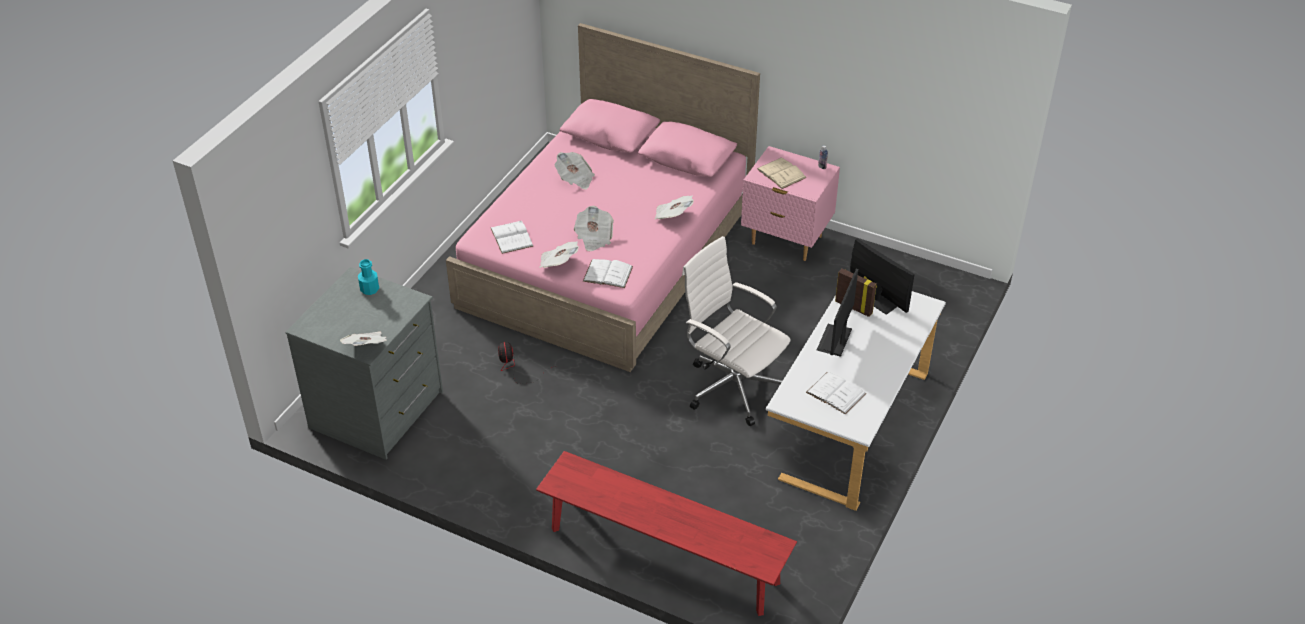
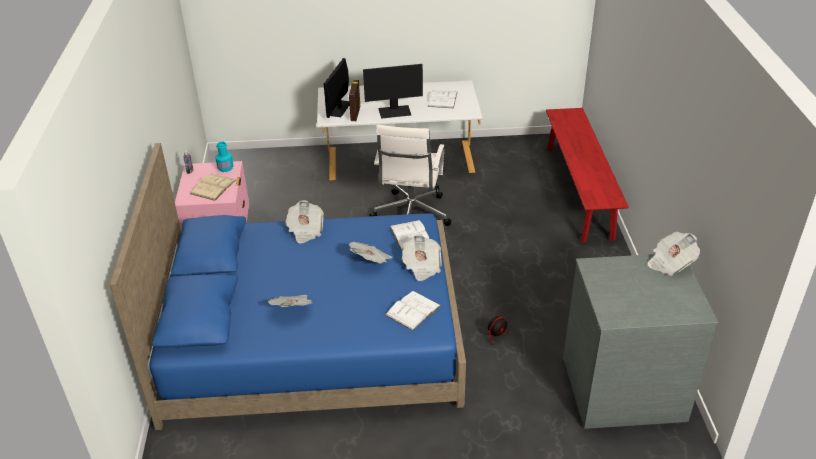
camera: 120 degrees left, 5 degrees down
turquoise bottle [358,259,379,295] -> turquoise bottle moved to [215,142,234,172]
pink bed [446,23,760,372] -> blue bed [110,143,466,430]

